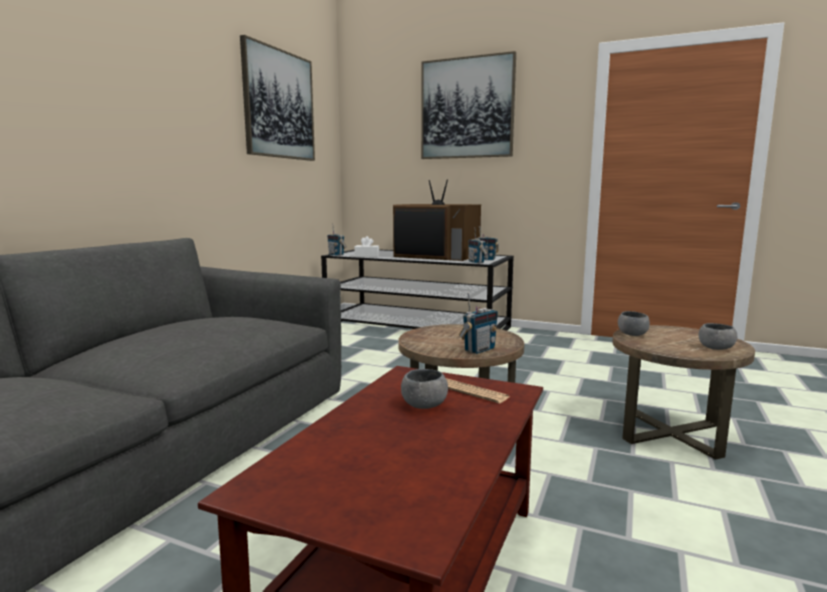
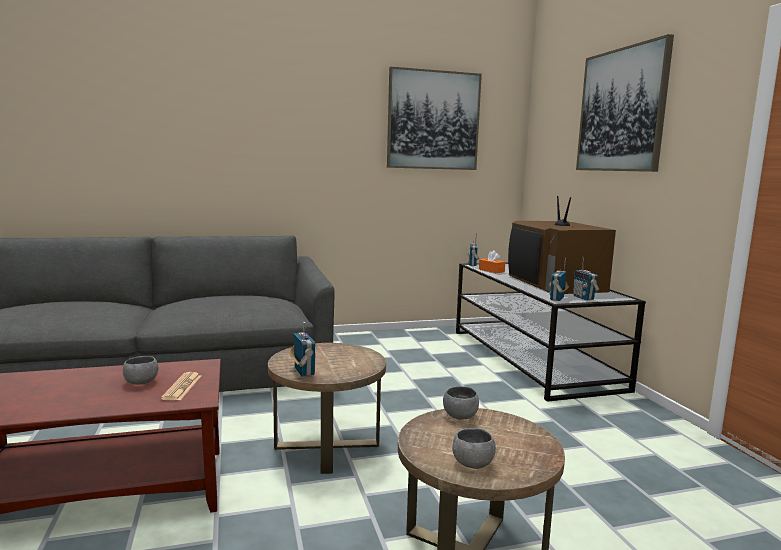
camera: 50 degrees right, 0 degrees up
white tissue box [354,236,379,257] -> orange tissue box [479,250,505,273]
radio [459,292,498,354] -> radio turned 120 degrees counterclockwise [289,322,315,376]

